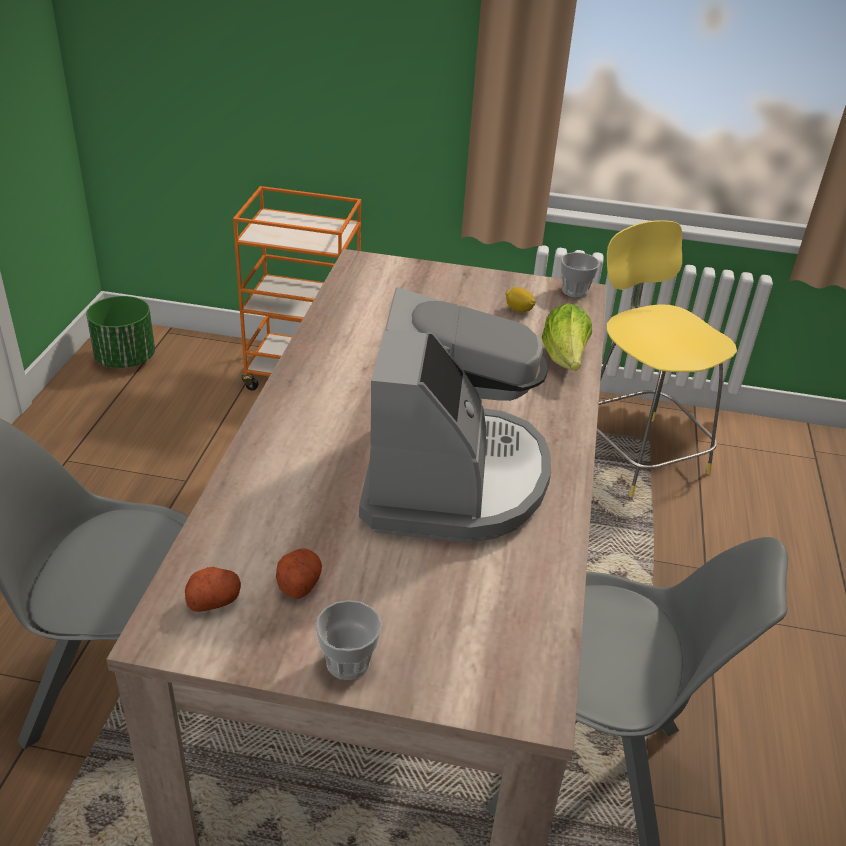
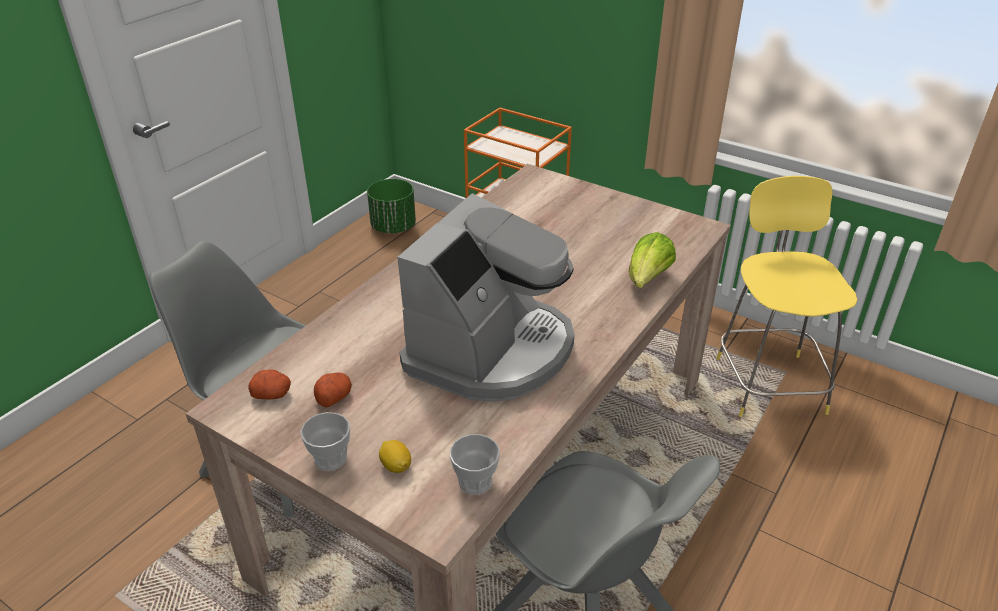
camera: 25 degrees right, 0 degrees up
lemon [505,287,536,312] -> lemon moved to [379,440,411,473]
cup [561,252,600,298] -> cup moved to [450,434,500,495]

